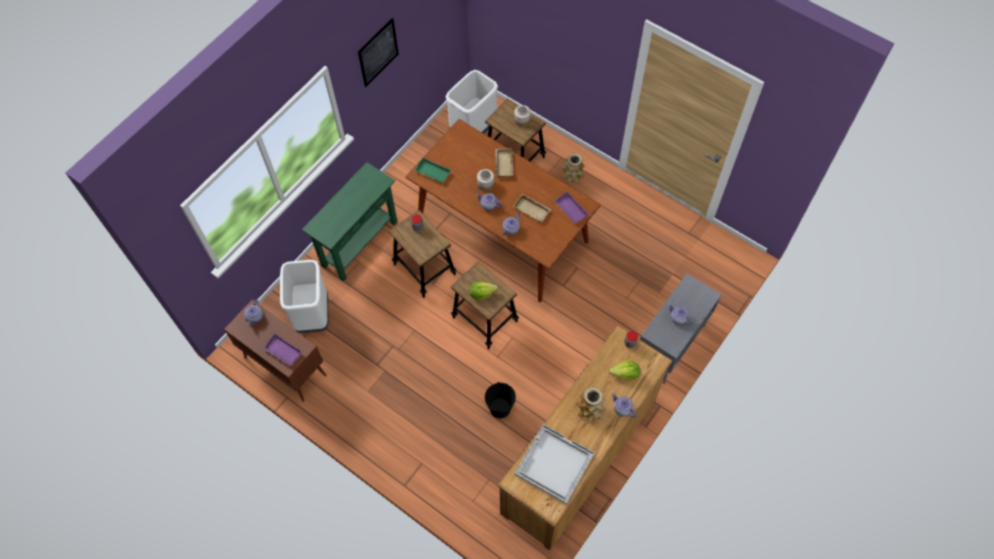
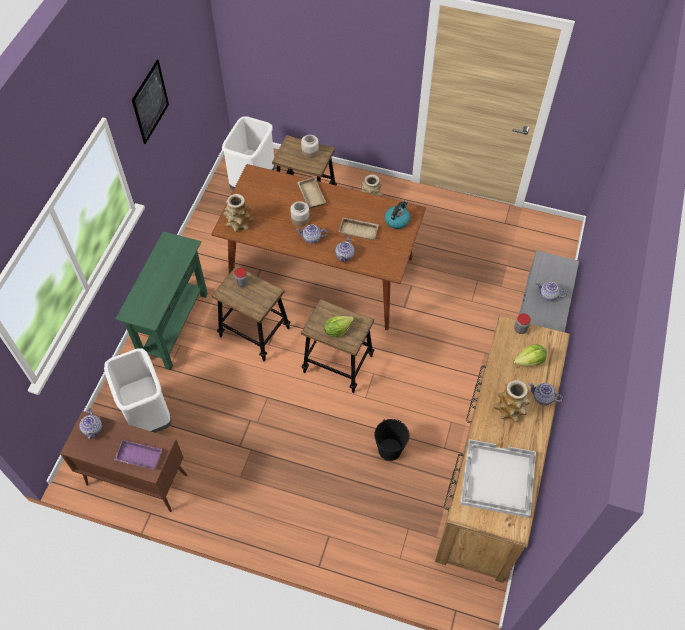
camera: 20 degrees left, 5 degrees down
green tray [414,158,451,183] -> vase [223,194,254,232]
purple tray [554,191,589,223] -> kettle [385,201,410,229]

